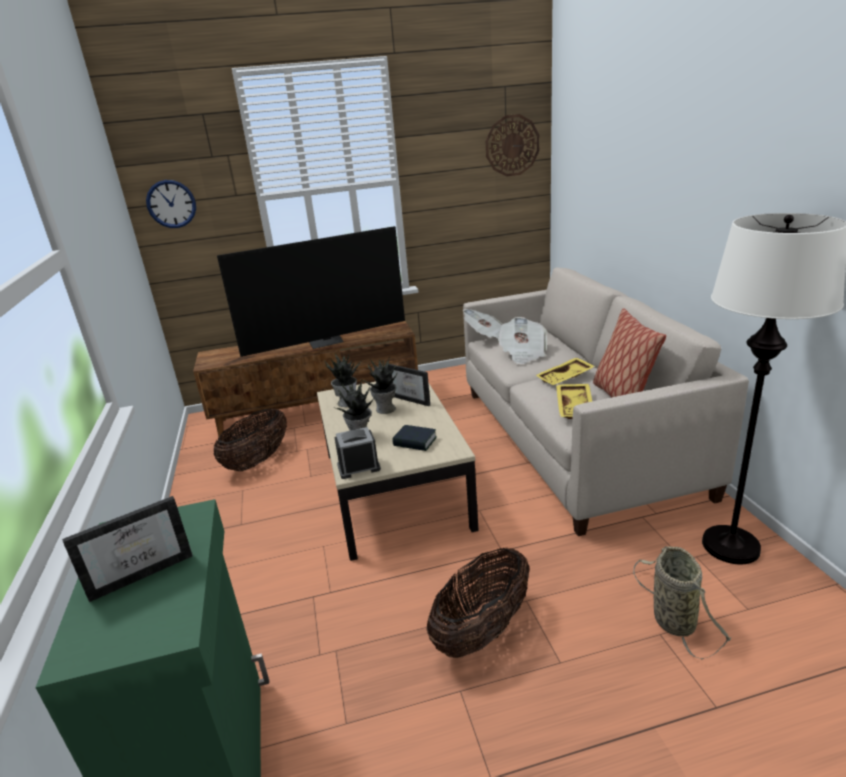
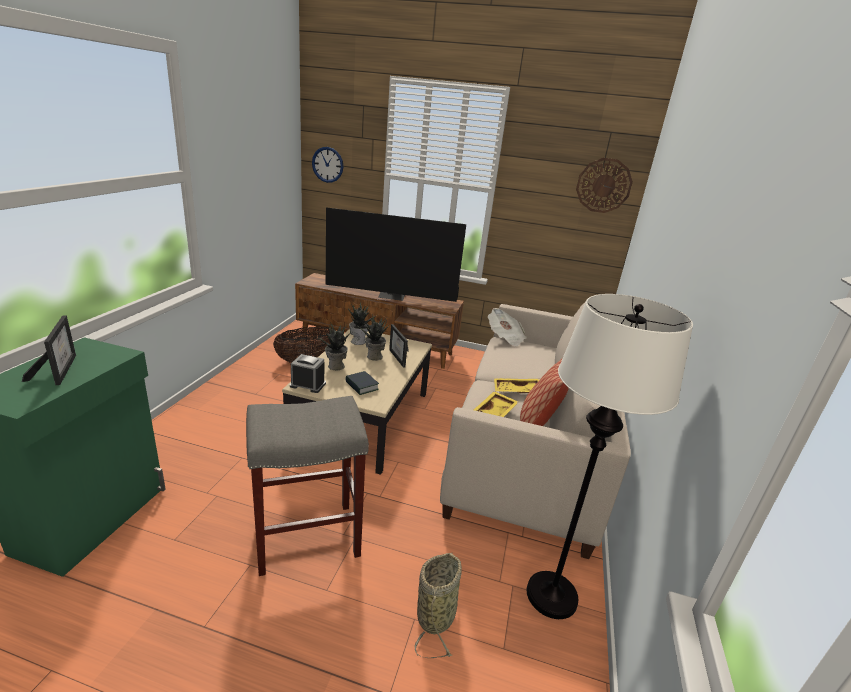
camera: 25 degrees right, 0 degrees up
picture frame [62,496,193,602] -> picture frame turned 105 degrees counterclockwise [22,315,76,385]
basket [427,548,530,658] -> grey stool [246,396,369,576]
newspaper [497,317,547,364] -> none

